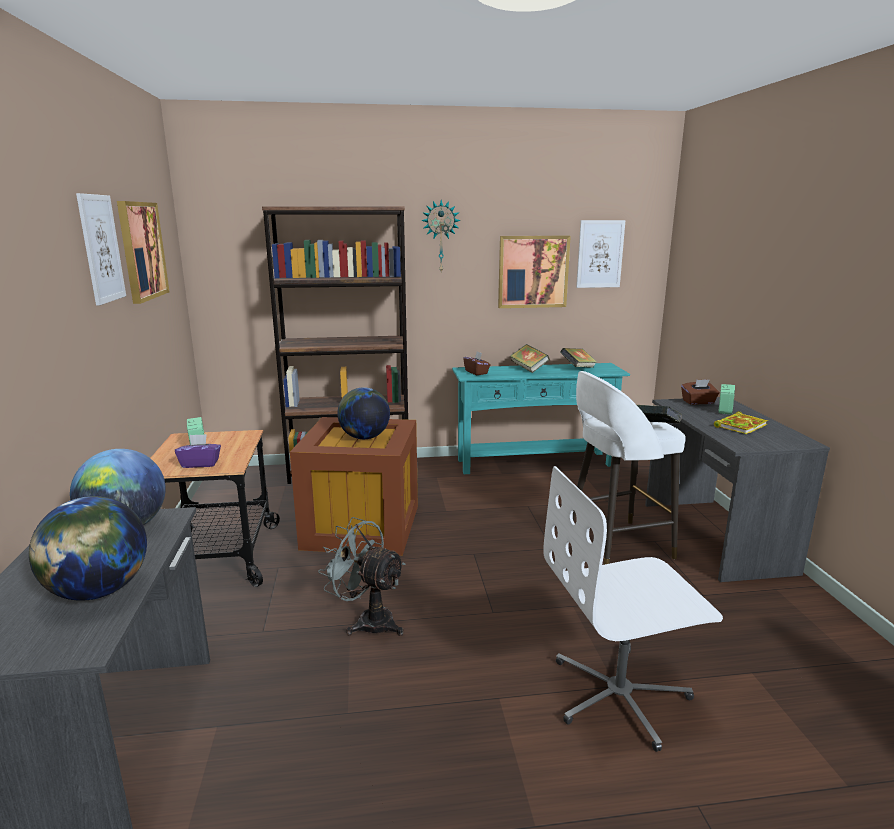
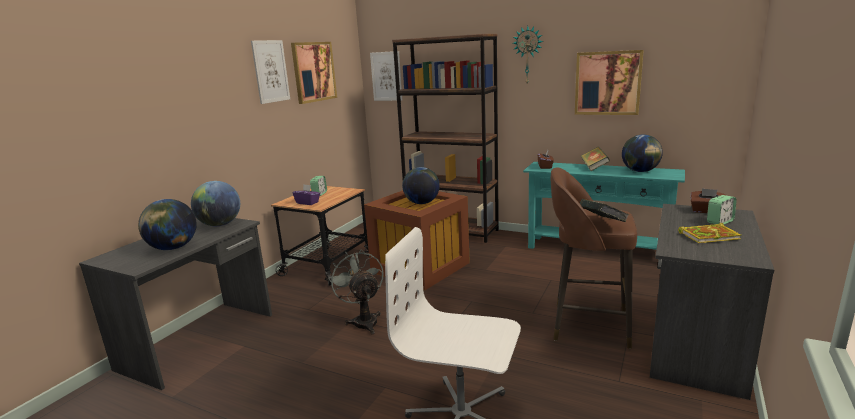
camera: 35 degrees right, 0 degrees up
book [560,348,597,368] -> globe [622,134,663,172]
white stool [573,371,685,565] -> brown stool [551,167,637,349]
picture [576,220,626,288] -> picture moved to [370,51,402,101]

